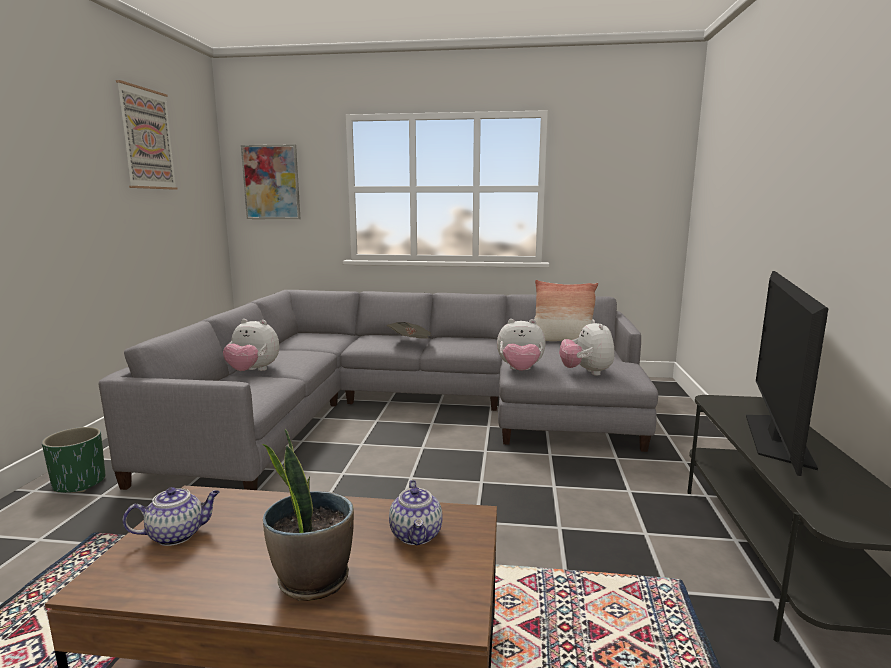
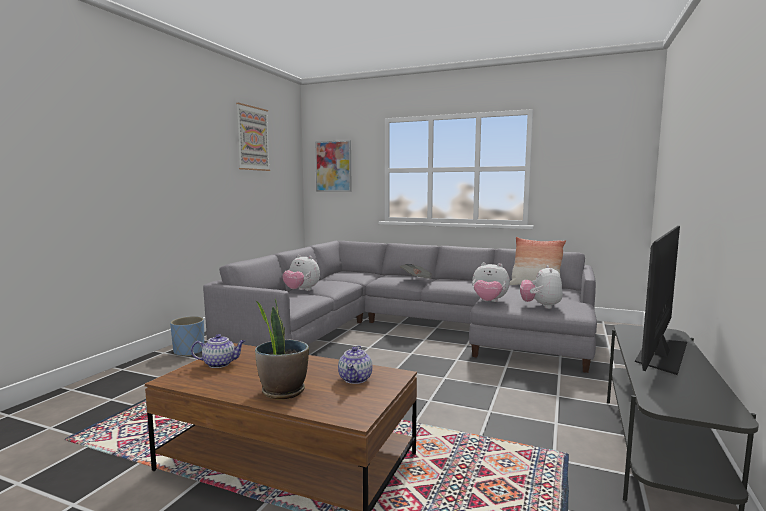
camera: 15 degrees right, 5 degrees down
green planter [42,427,105,493] -> blue planter [170,316,204,356]

